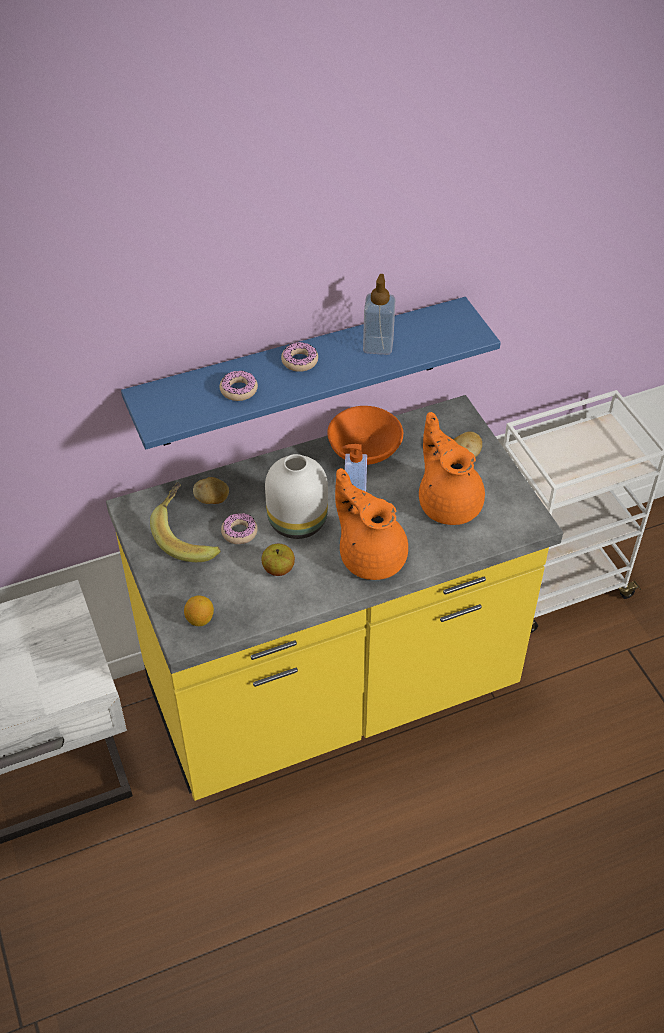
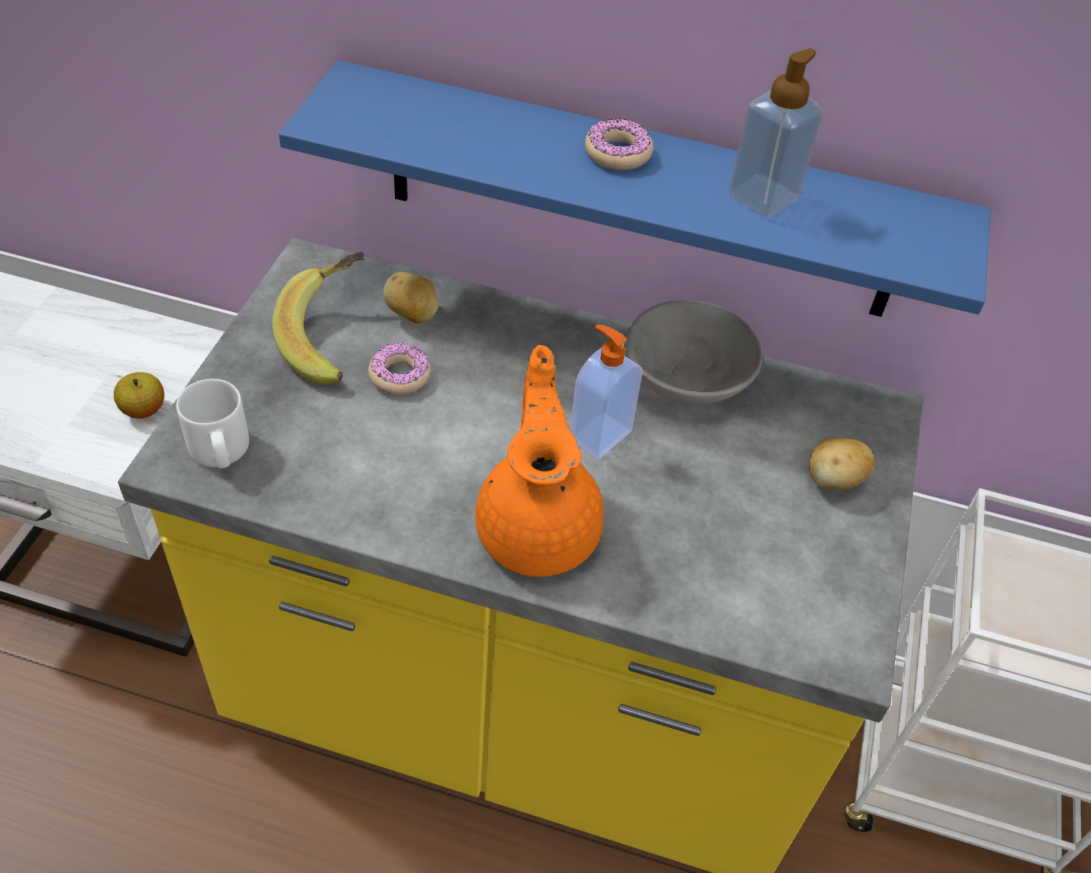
camera: 35 degrees right, 0 degrees up
lemon [184,595,214,626] -> white mug [176,379,249,468]
donut [220,370,258,401] -> none
apple [261,544,295,576] -> apple moved to [114,372,164,418]
white vase [265,454,328,539] -> none
orange bowl [327,406,403,465] -> grey bowl [625,300,763,404]
orange teapot [419,412,485,525] -> none

